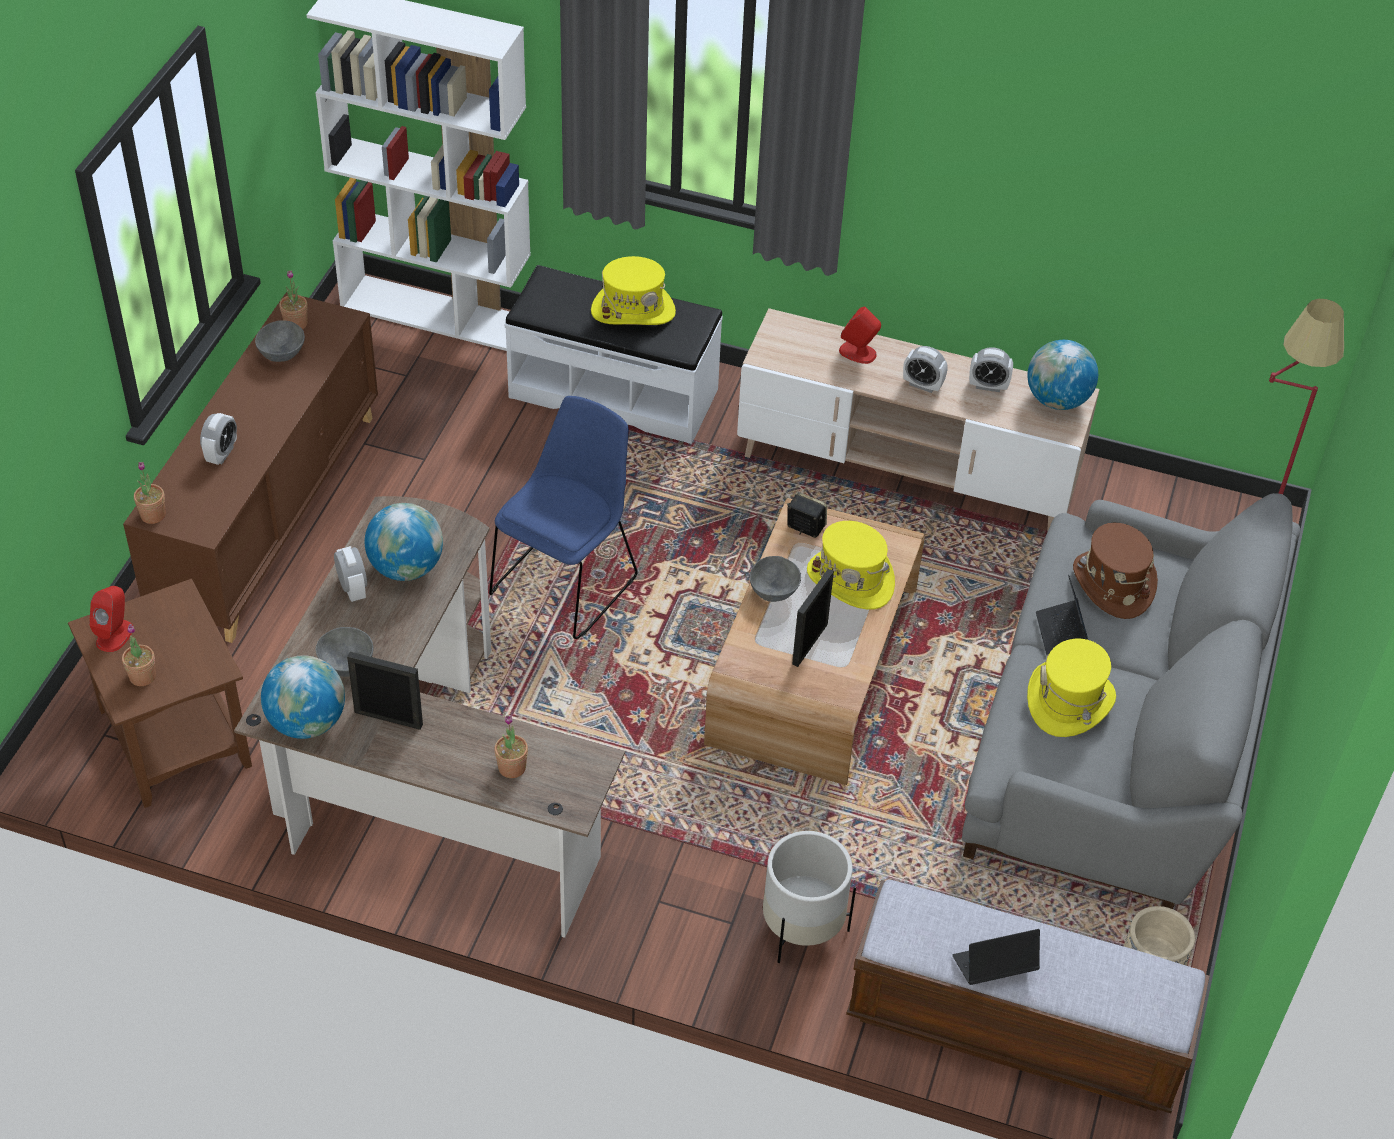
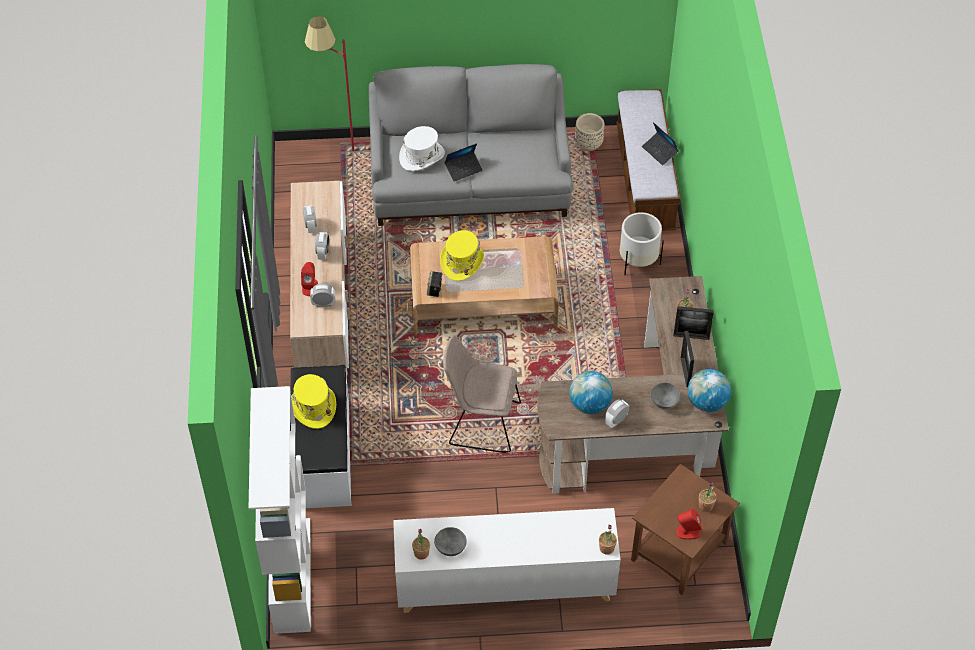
camera: 110 degrees left, 5 degrees up
brown cabinet [123,292,378,643] -> white cabinet [393,508,621,613]
alarm clock [200,413,237,465] -> alarm clock moved to [310,284,335,307]
blue chair [489,396,638,639] -> beige chair [443,335,521,453]
grey bowl [750,556,801,602] -> none
picture frame [792,569,834,667] -> picture frame moved to [673,306,714,340]
yellow hat [1027,639,1116,737] -> none
globe [1028,340,1098,410] -> none
brown hat [1073,523,1158,619] -> white hat [399,126,445,171]

